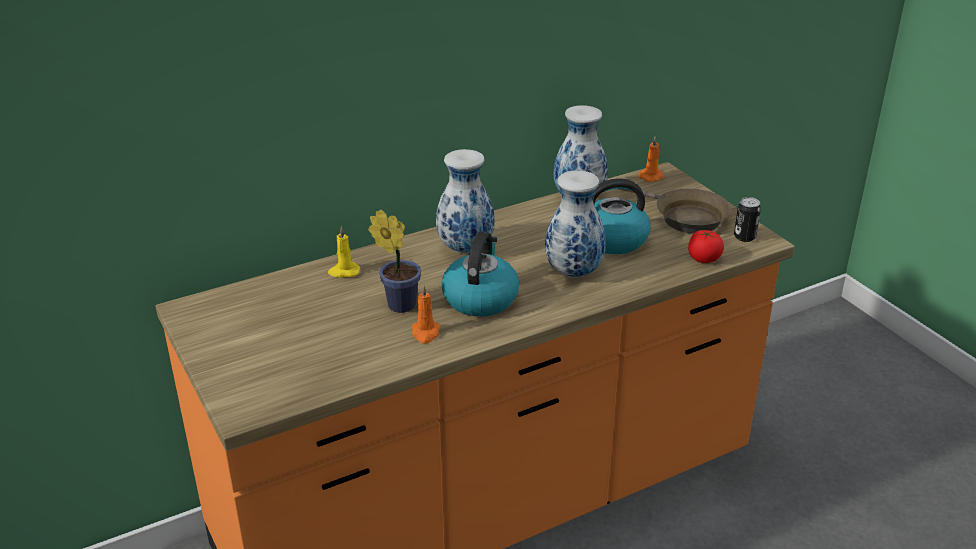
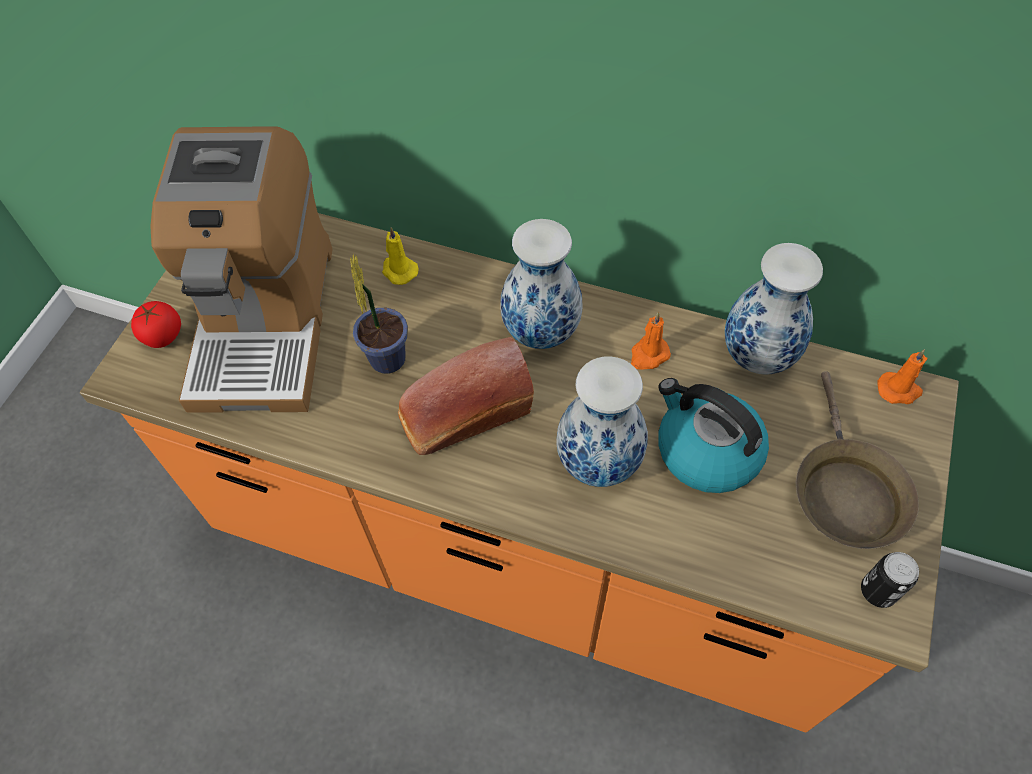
camera: 50 degrees right, 25 degrees up
orange candle [412,286,441,344] -> orange candle moved to [631,312,671,370]
kettle [441,231,519,317] -> bread [398,337,534,455]
tomato [688,230,724,263] -> tomato moved to [131,301,181,348]
none -> coffee machine [150,126,333,413]

